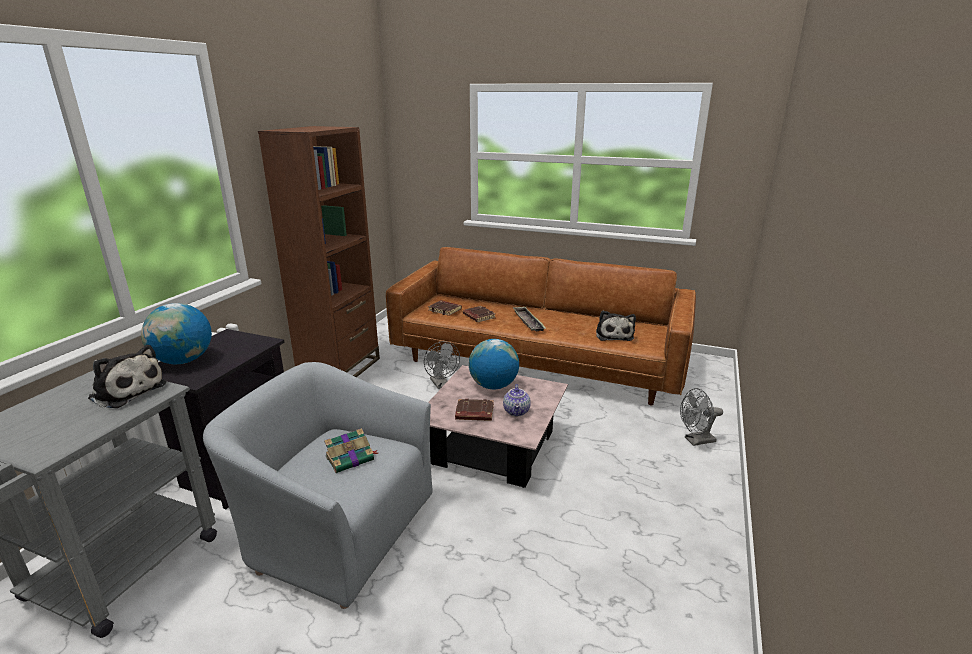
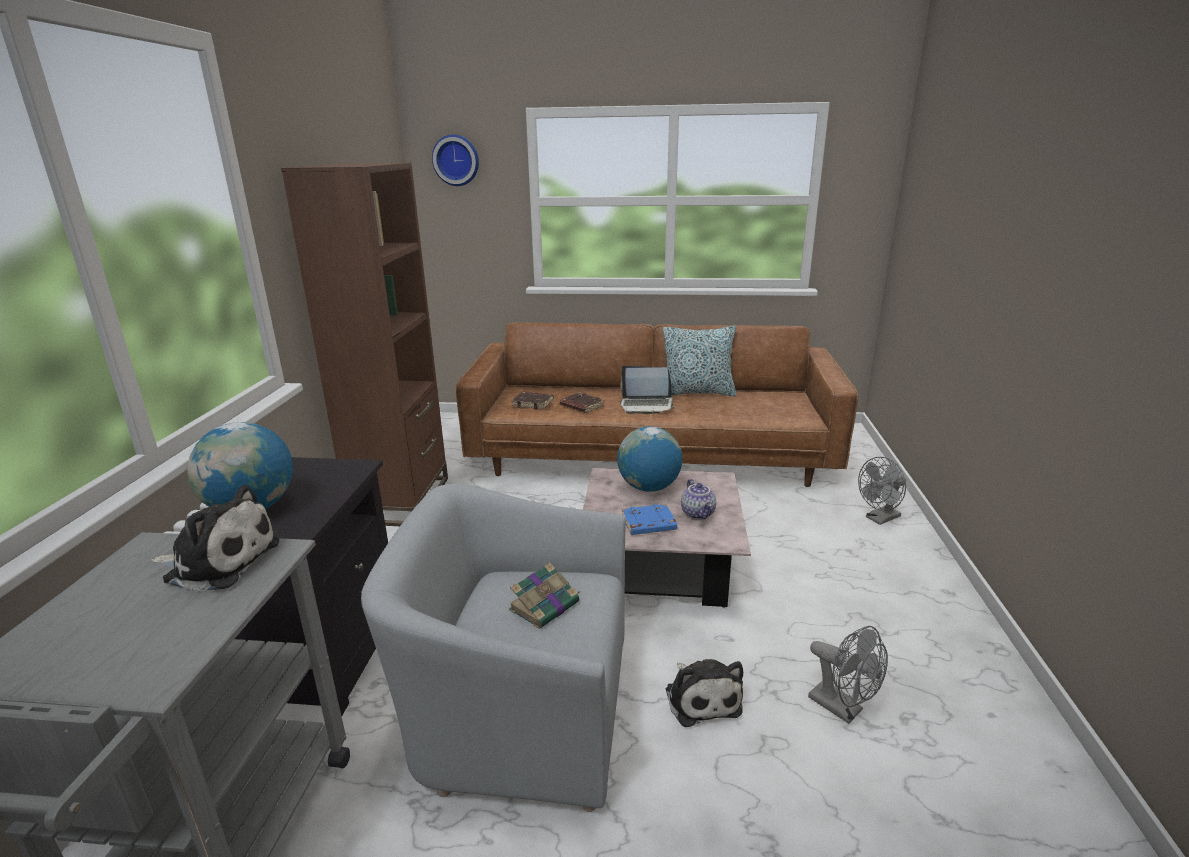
camera: 15 degrees left, 0 degrees up
grey fan [424,341,460,389] -> grey fan moved to [808,626,888,724]
brown book [455,399,494,421] -> blue book [622,504,677,535]
tray [512,306,546,331] -> laptop [620,365,675,414]
plush toy [596,311,636,341] -> plush toy moved to [666,659,743,727]
none -> wall clock [432,134,479,186]
none -> pillow [663,326,736,396]

